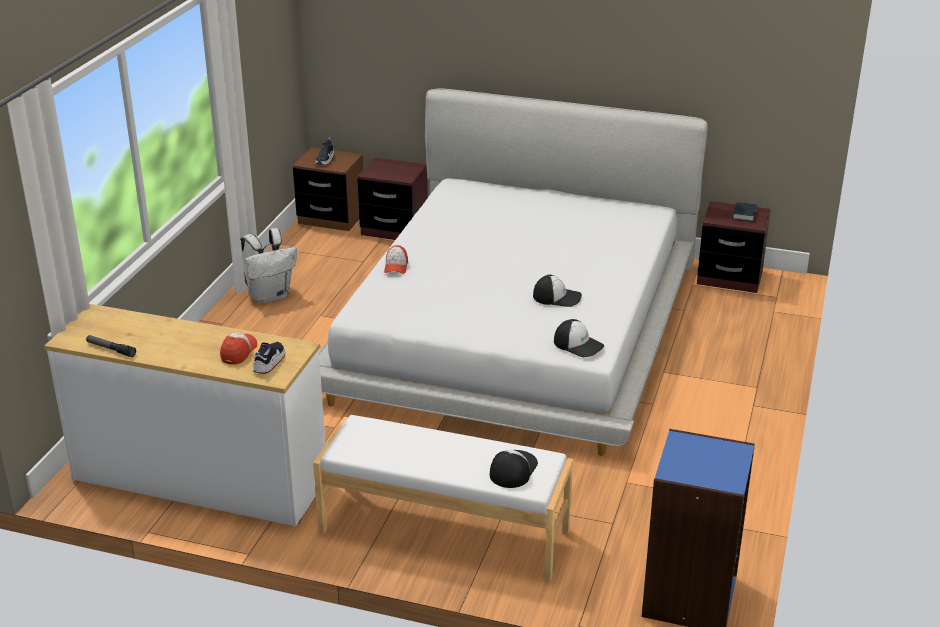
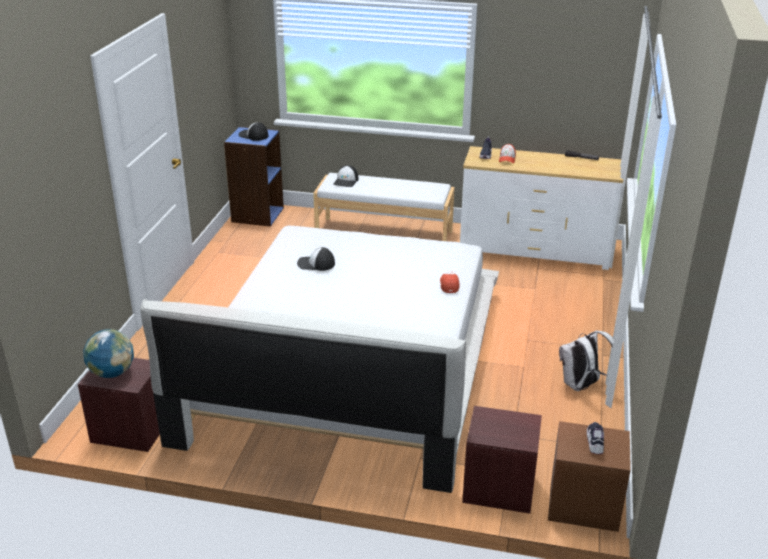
camera: 175 degrees right, 0 degrees up
cap [554,319,604,357] -> cap moved to [239,122,269,141]
book [732,202,757,222] -> globe [83,329,134,378]

